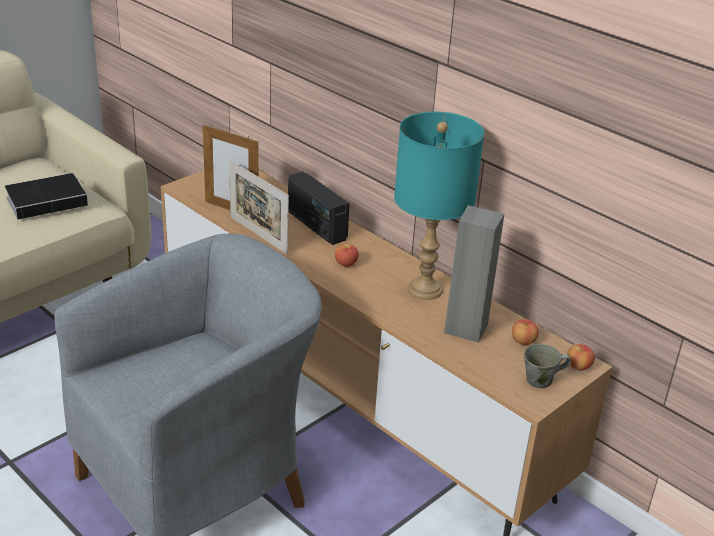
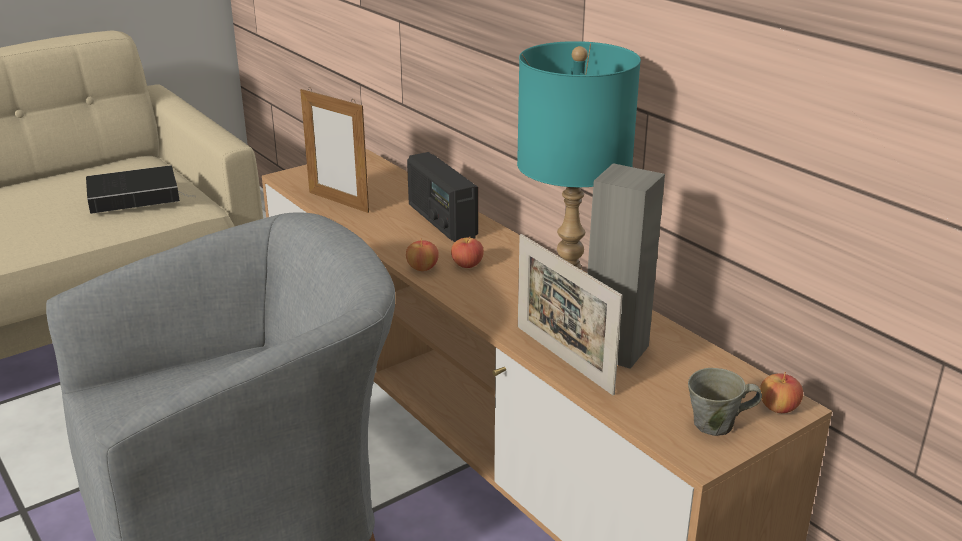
camera: 10 degrees right, 5 degrees down
picture frame [229,160,289,254] -> picture frame moved to [518,234,623,395]
apple [512,319,539,345] -> apple moved to [406,238,439,271]

